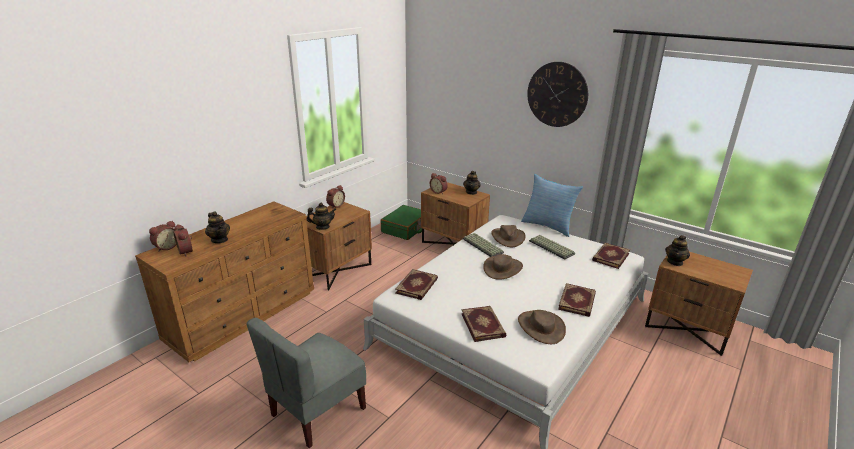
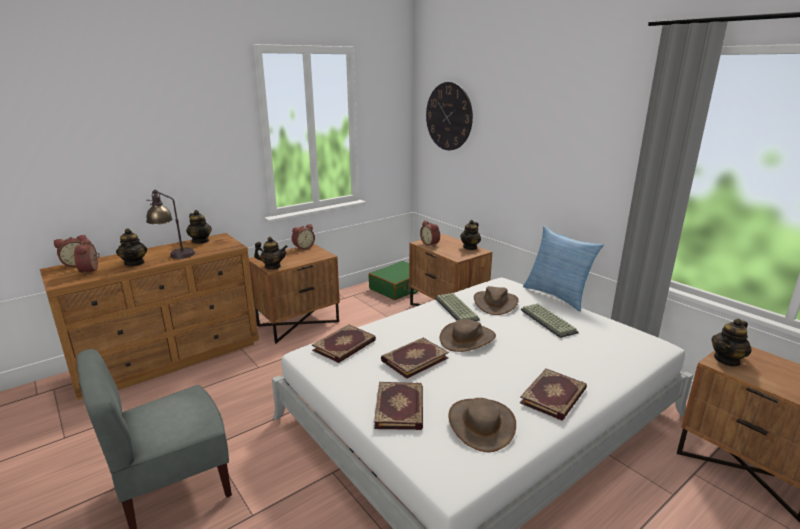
camera: 15 degrees right, 5 degrees down
wall clock [527,62,588,127] -> wall clock moved to [426,82,473,150]
book [592,243,630,269] -> book moved to [381,338,449,379]
none -> table lamp [146,190,195,259]
none -> teapot [186,210,212,243]

